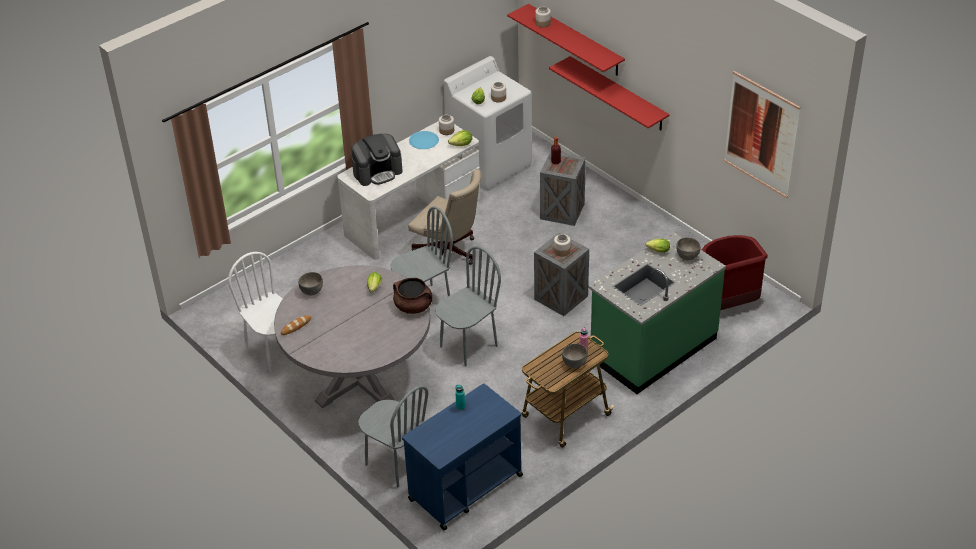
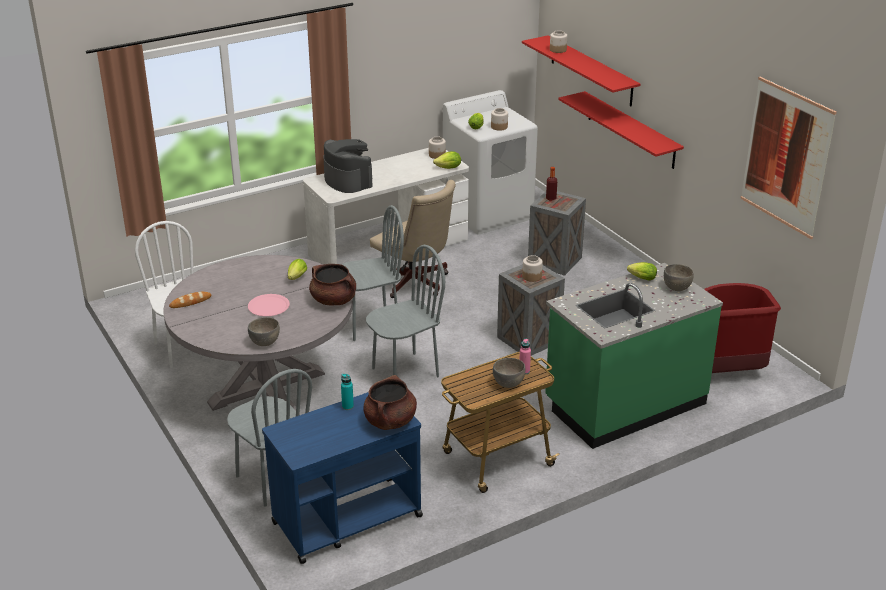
camera: 10 degrees right, 10 degrees down
grey bowl [298,272,323,296] -> grey bowl moved to [248,317,280,346]
coffee machine [352,134,402,186] -> coffee machine turned 105 degrees counterclockwise [323,139,372,193]
blue plate [409,131,439,149] -> none
none -> pink plate [248,294,290,316]
none -> brown cooking pot [363,375,417,430]

